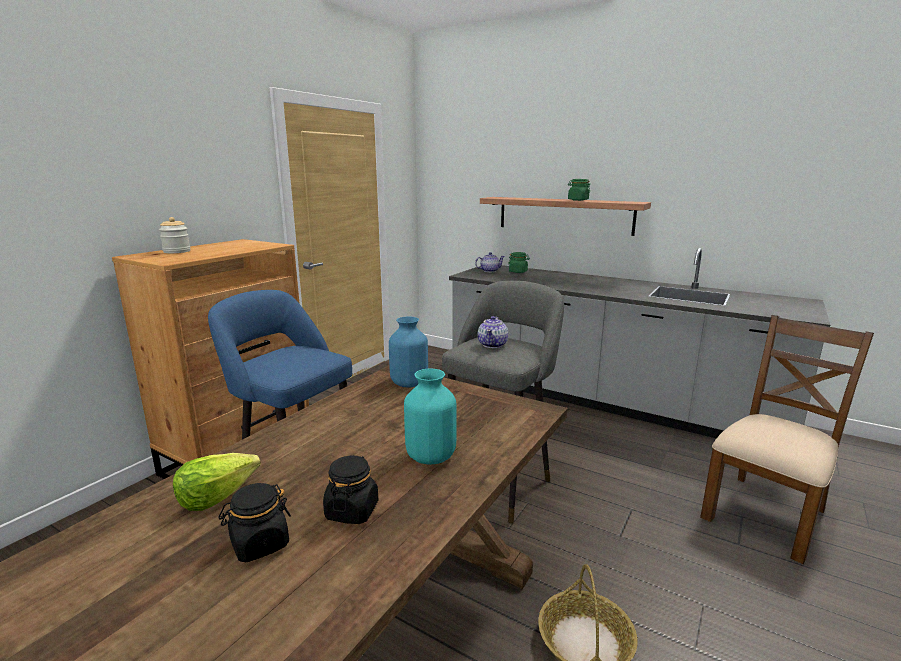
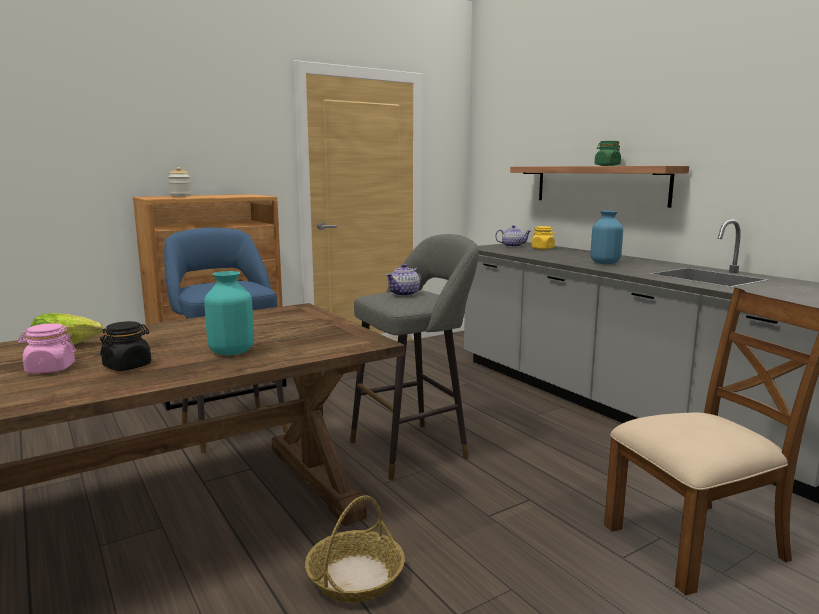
camera: 25 degrees right, 5 degrees down
black jar [218,483,291,562] -> pink jar [18,323,76,373]
blue vase [389,316,428,388] -> blue vase moved to [591,211,623,264]
green jar [508,252,530,273] -> yellow jar [531,226,555,249]

